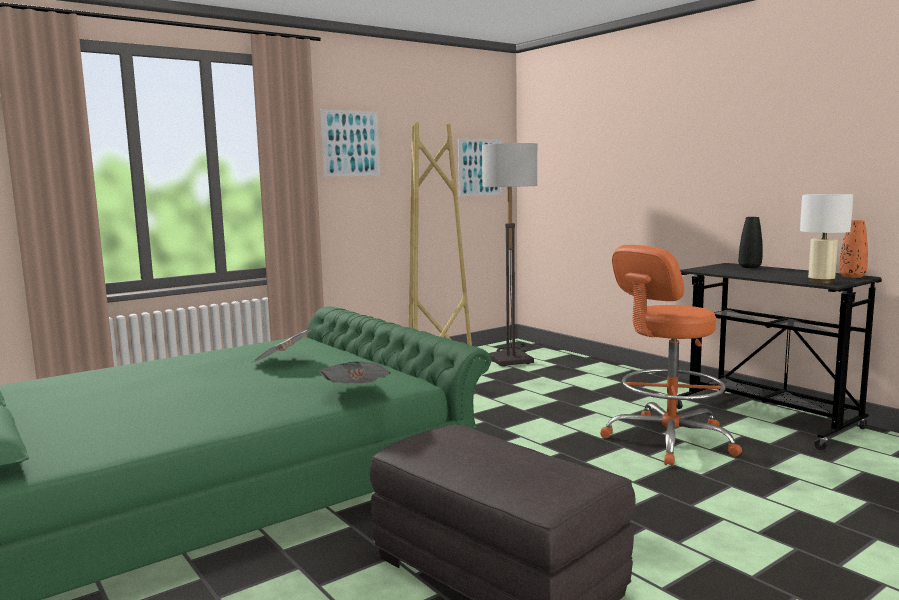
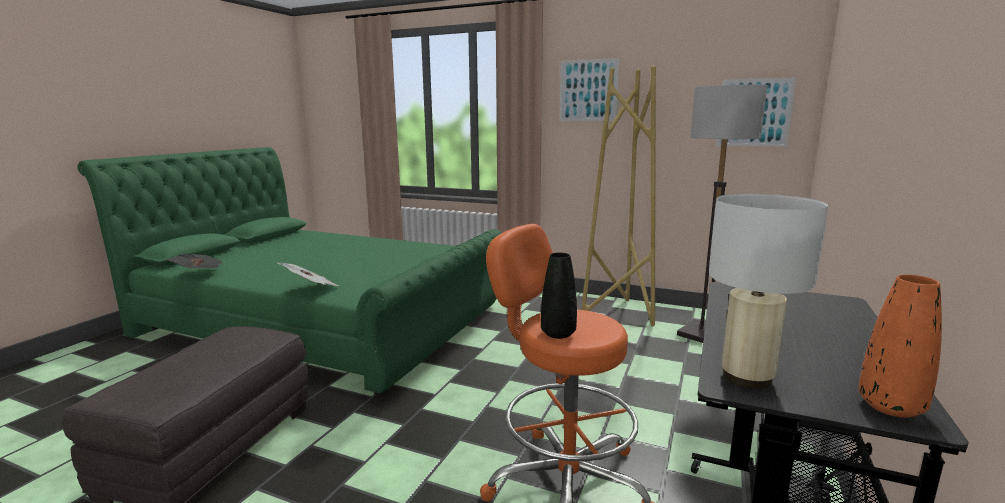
camera: 60 degrees right, 5 degrees up
newspaper [251,329,311,363] -> newspaper moved to [167,254,222,268]
black vase [739,217,763,268] -> black vase moved to [541,253,577,339]

